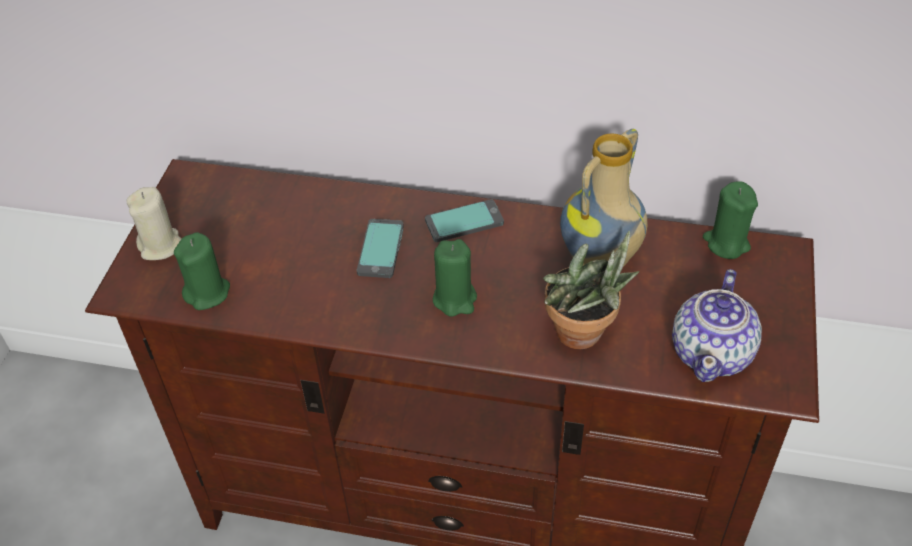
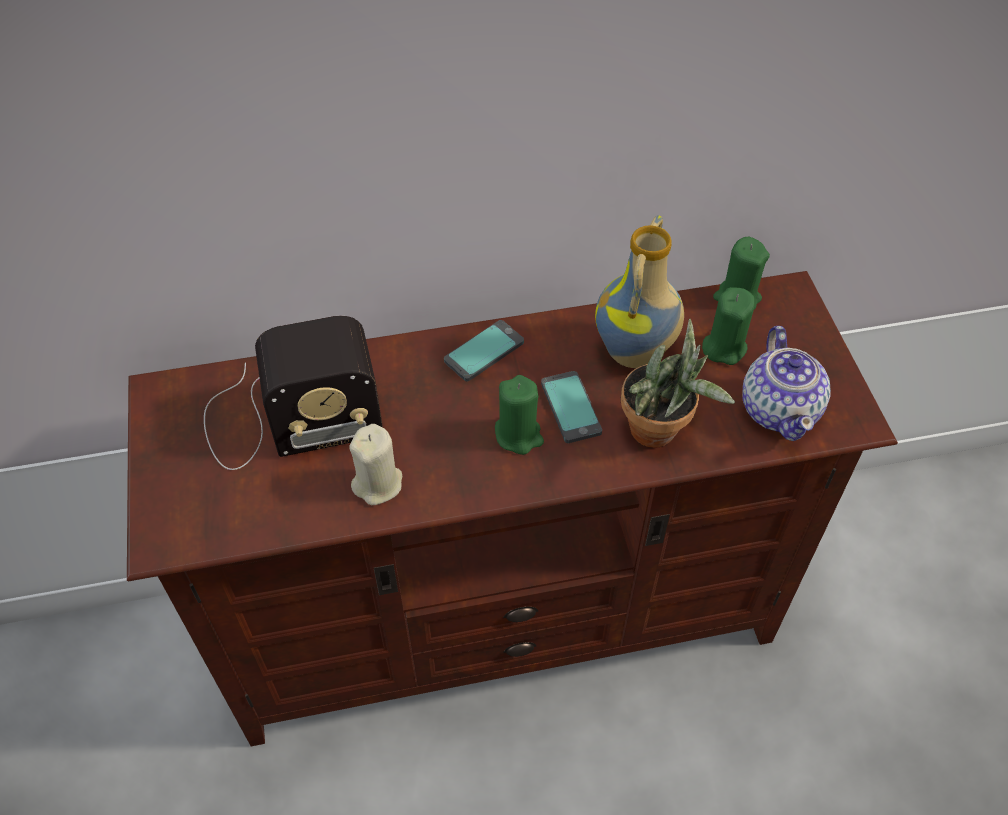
camera: 25 degrees left, 5 degrees up
beige candle [126,187,182,260] -> beige candle moved to [349,424,402,505]
green candle [174,232,230,310] -> green candle moved to [702,287,755,365]
phone [357,219,404,278] -> phone moved to [541,371,602,443]
none -> radio [204,315,383,470]

